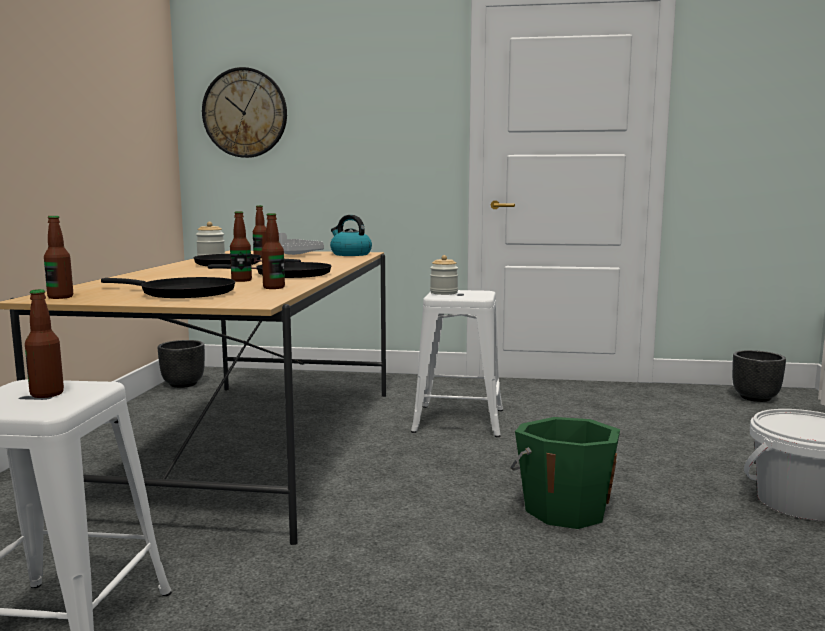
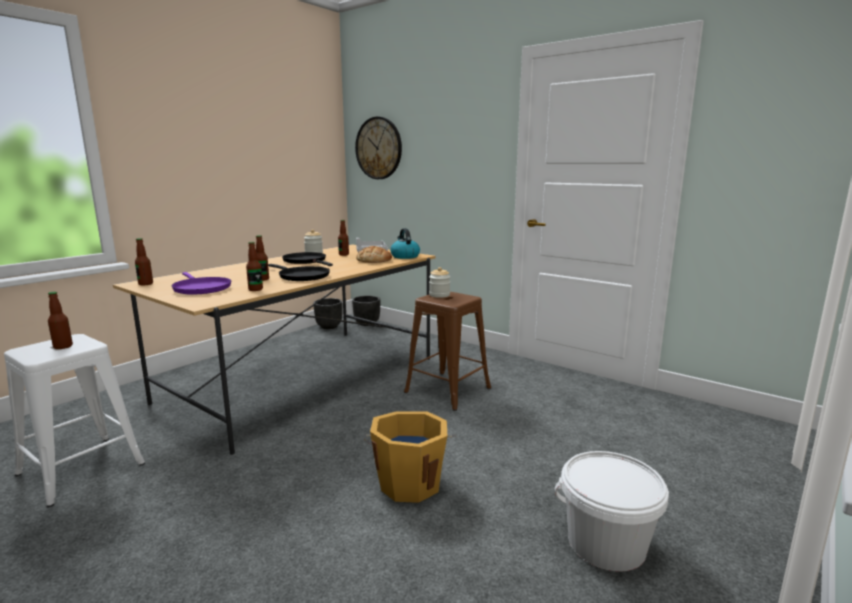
camera: 30 degrees right, 5 degrees up
black frying pan [101,277,235,298] -> purple frying pan [172,272,231,295]
white stool [411,290,503,437] -> brown stool [404,292,491,411]
green bucket [510,417,620,529] -> orange bucket [363,411,456,503]
black planter [732,350,786,402] -> black planter moved to [352,296,380,326]
none -> bread [356,246,392,263]

